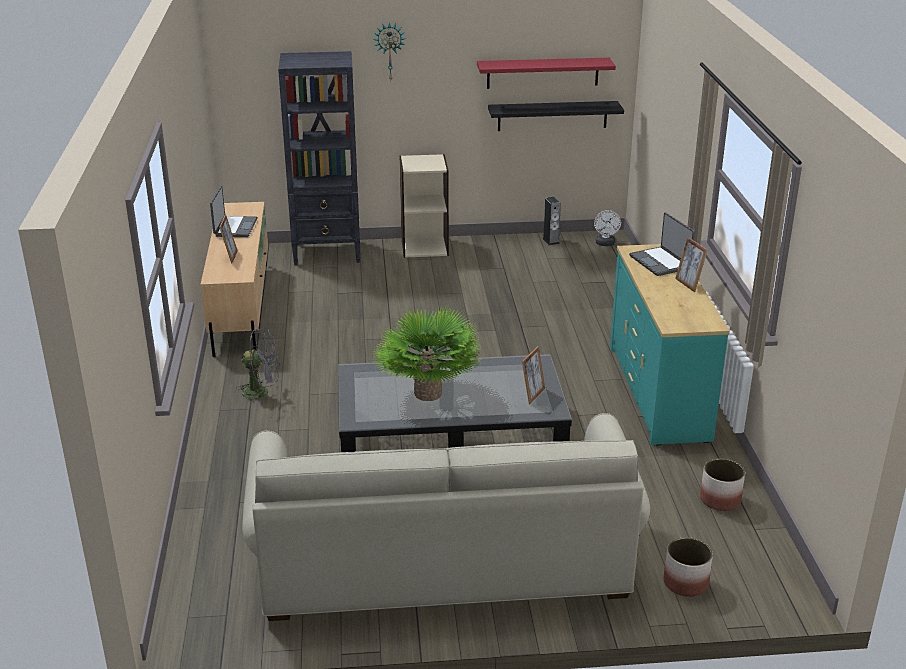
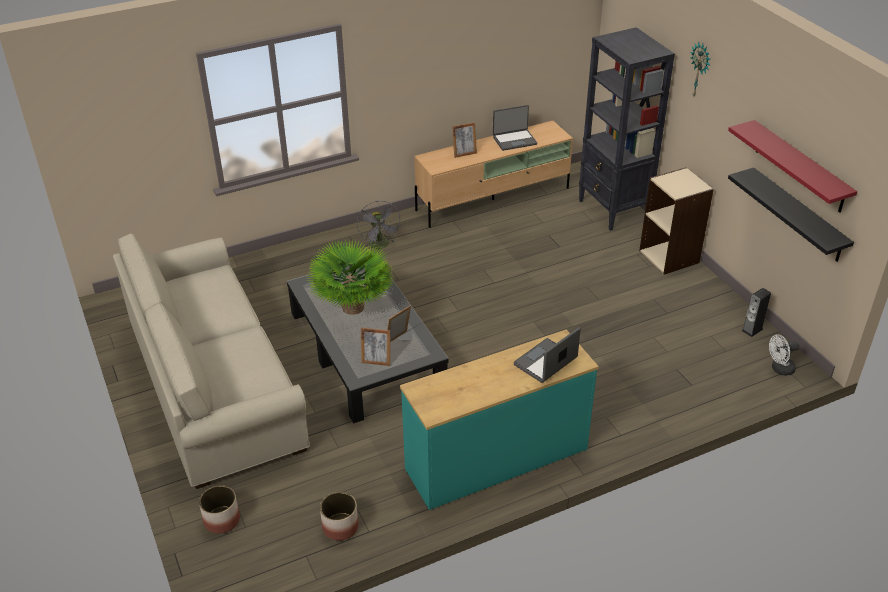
camera: 70 degrees right, 10 degrees up
picture frame [675,237,708,292] -> picture frame moved to [387,305,411,342]

